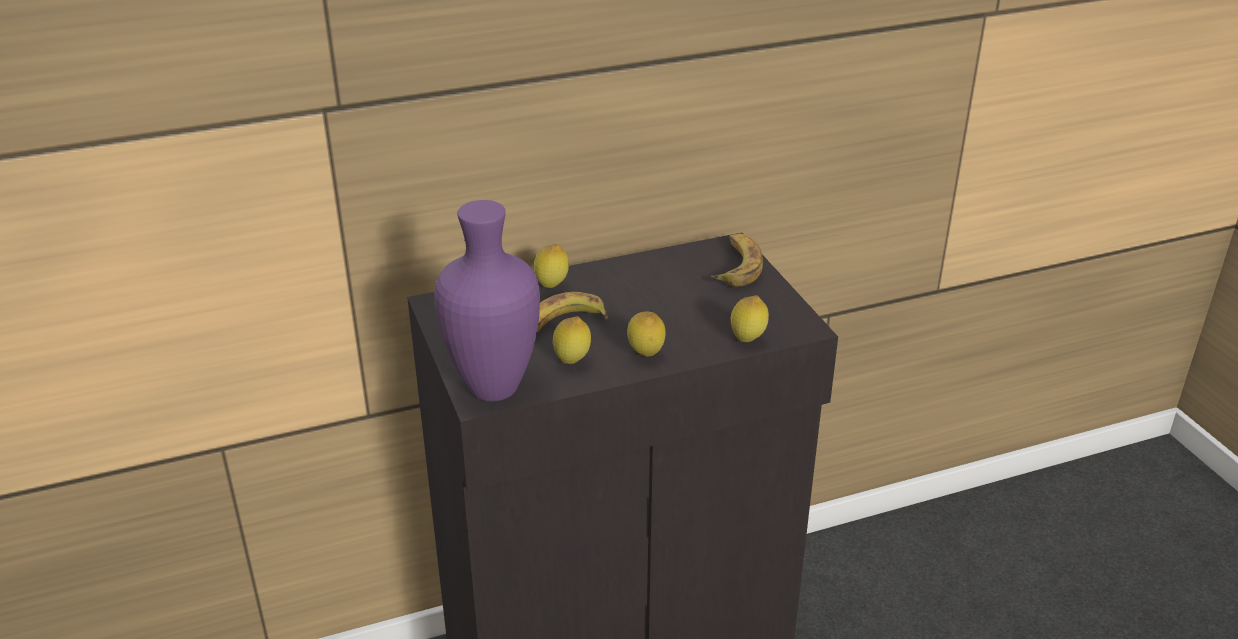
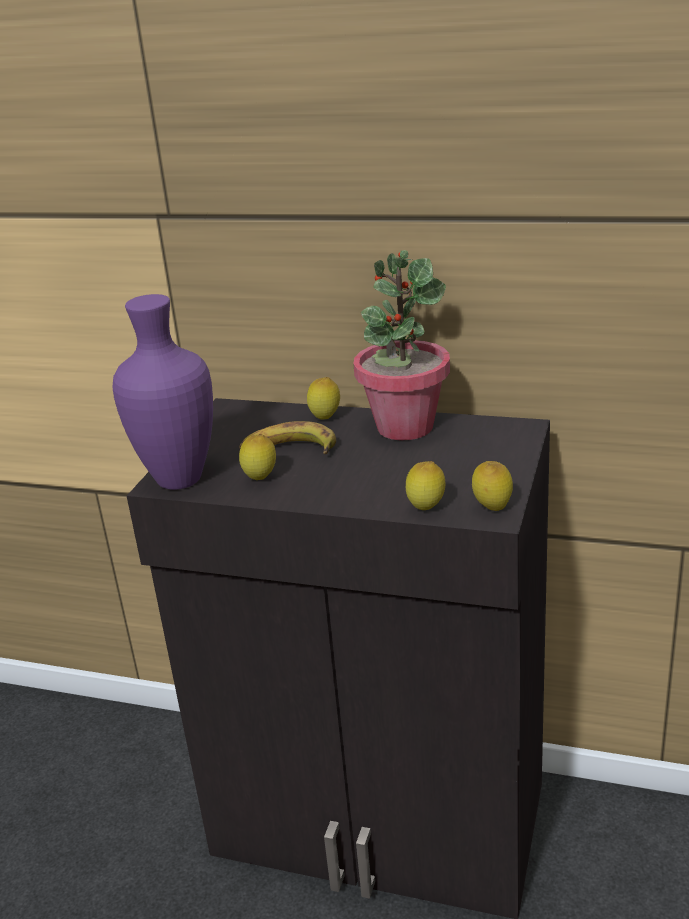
camera: 40 degrees right, 5 degrees down
lemon [627,311,666,357] -> lemon moved to [472,461,513,511]
banana [711,234,763,287] -> none
none -> potted plant [353,250,450,440]

